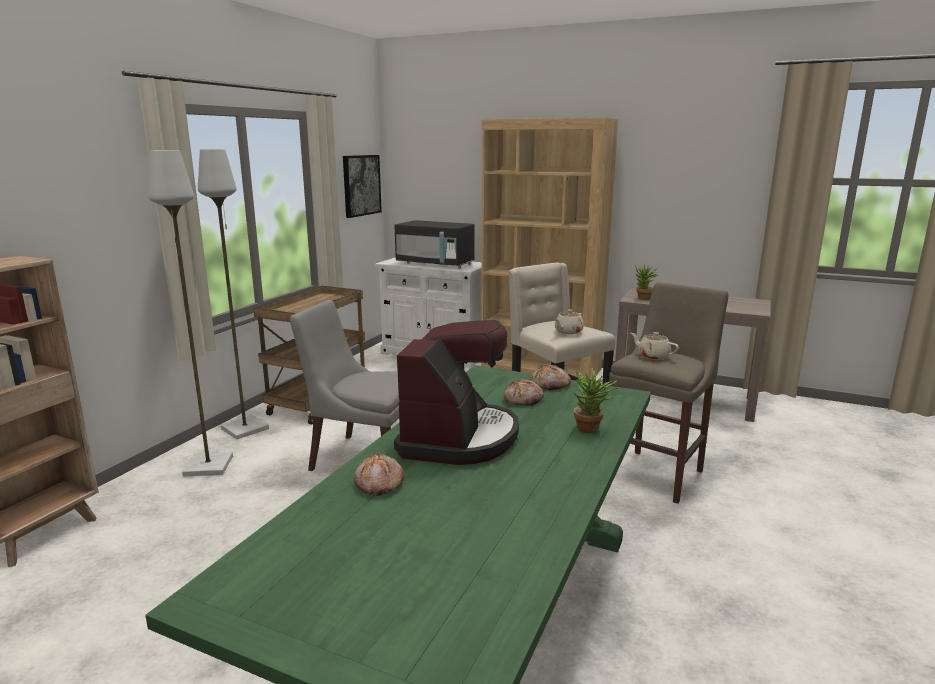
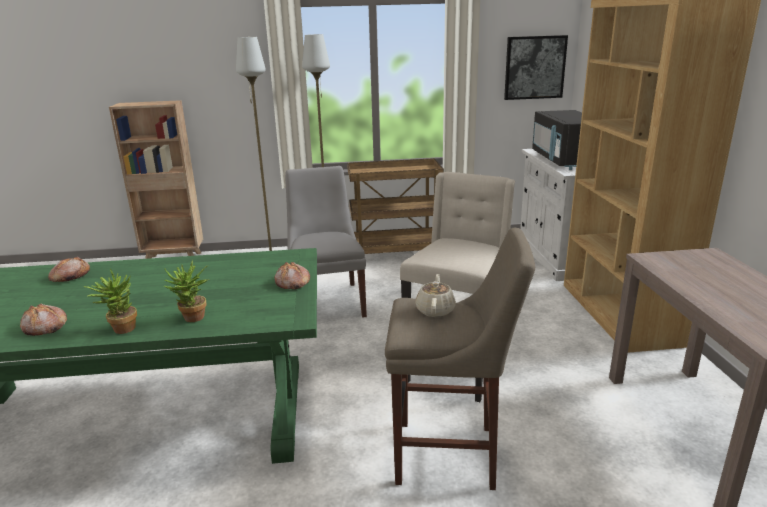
camera: 60 degrees right, 5 degrees up
coffee machine [394,320,519,465] -> none
bread [504,379,544,406] -> bread moved to [20,304,67,336]
beige teapot [555,309,584,334] -> none
potted plant [635,264,659,300] -> potted plant moved to [84,268,137,334]

